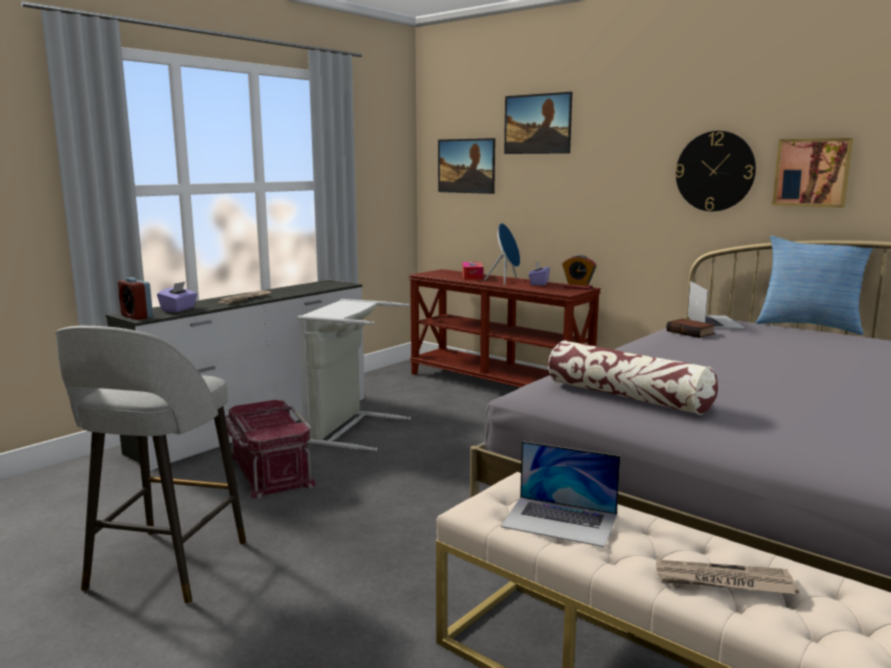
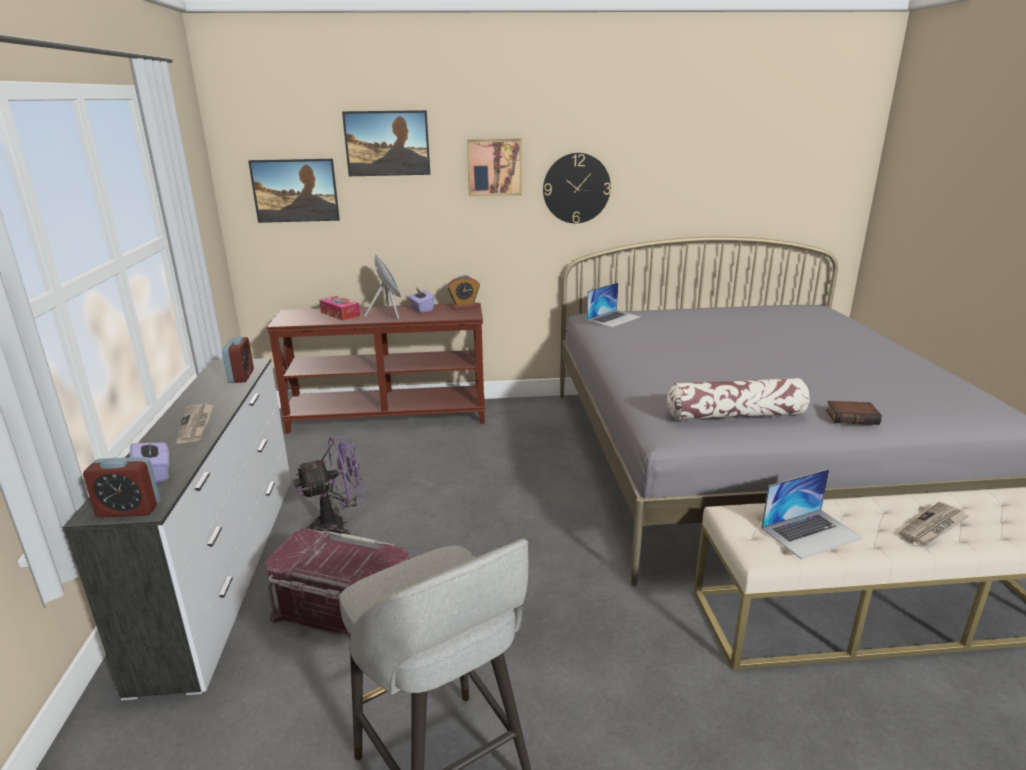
camera: 45 degrees left, 10 degrees up
grey laundry basket [298,299,411,451] -> purple fan [294,435,365,535]
book [666,319,715,338] -> book moved to [826,401,882,425]
laptop [688,281,745,328] -> laptop turned 90 degrees clockwise [587,282,641,328]
pillow [756,236,873,335] -> none
picture [772,138,853,208] -> picture moved to [467,139,522,197]
none -> alarm clock [222,337,254,383]

